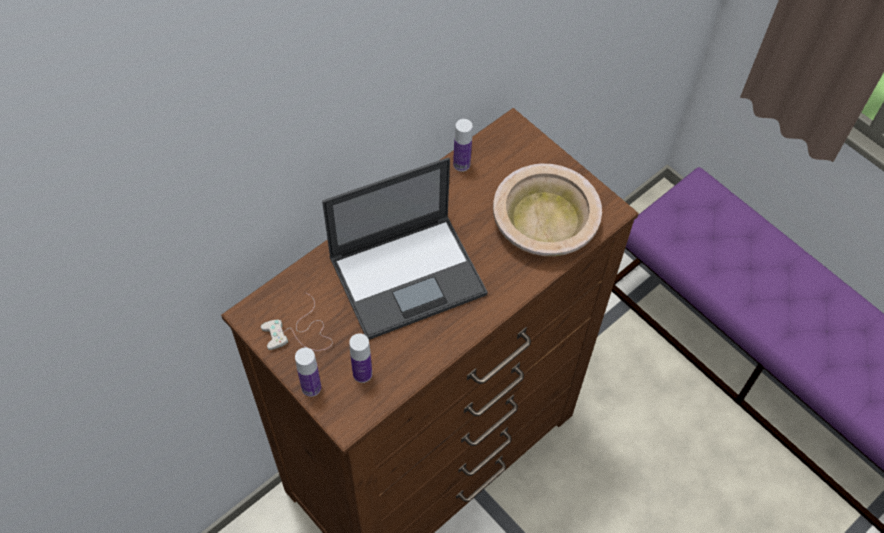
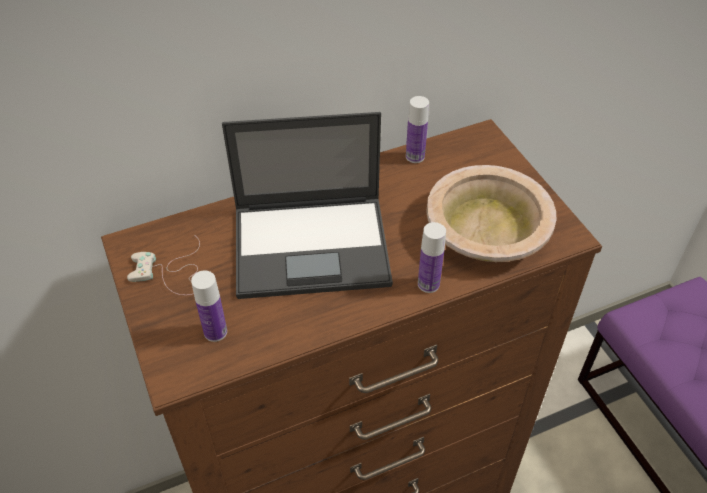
camera: 20 degrees right, 10 degrees down
bottle [295,347,321,397] -> bottle moved to [418,222,446,293]

